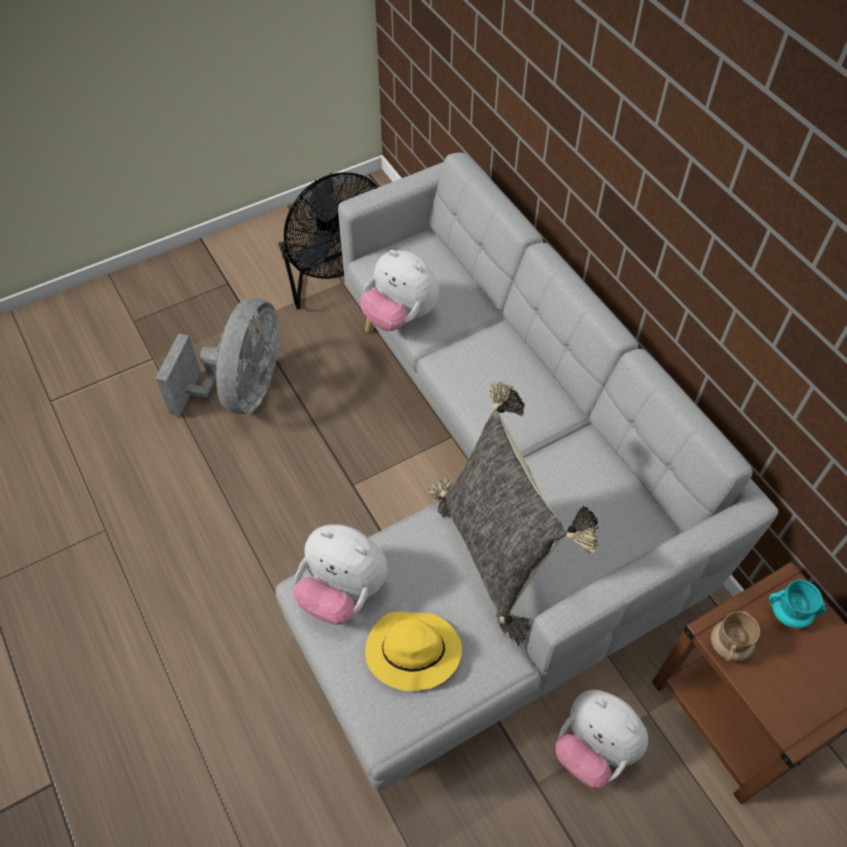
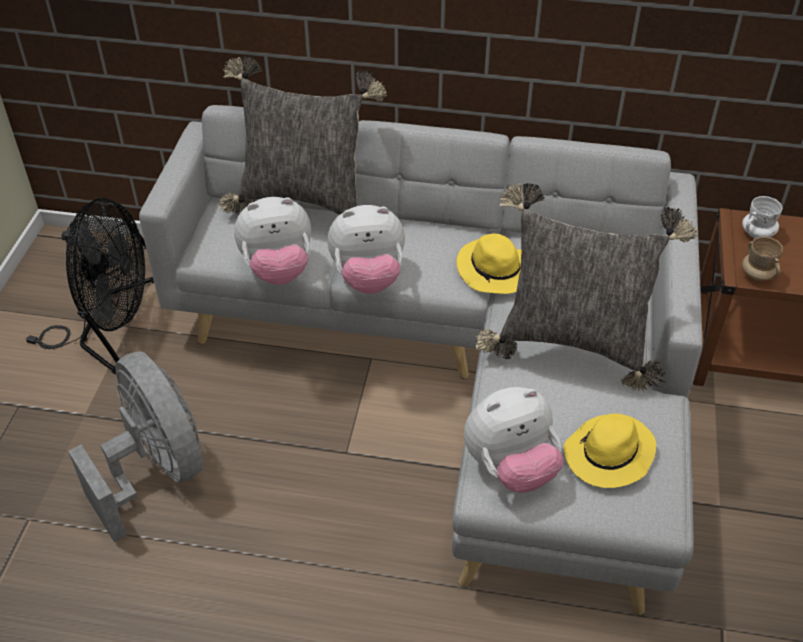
camera: 50 degrees left, 10 degrees down
plush toy [556,690,648,788] -> plush toy moved to [328,205,405,294]
turquoise mug [769,580,827,629] -> white mug [742,196,782,238]
none -> pillow [219,56,387,215]
none -> yellow hat [456,234,521,294]

